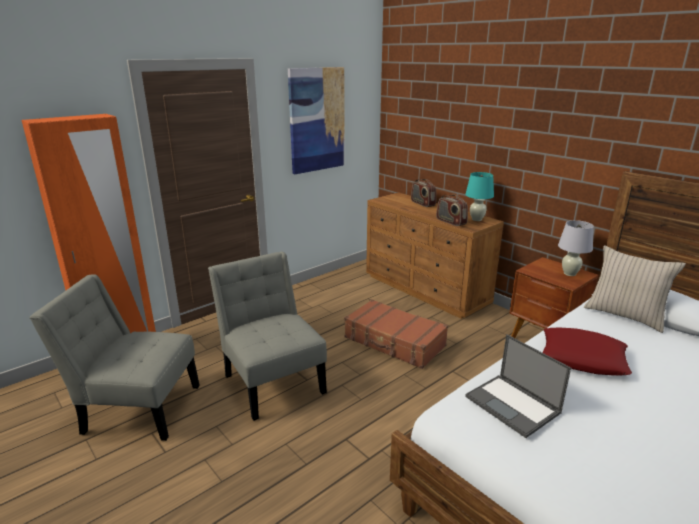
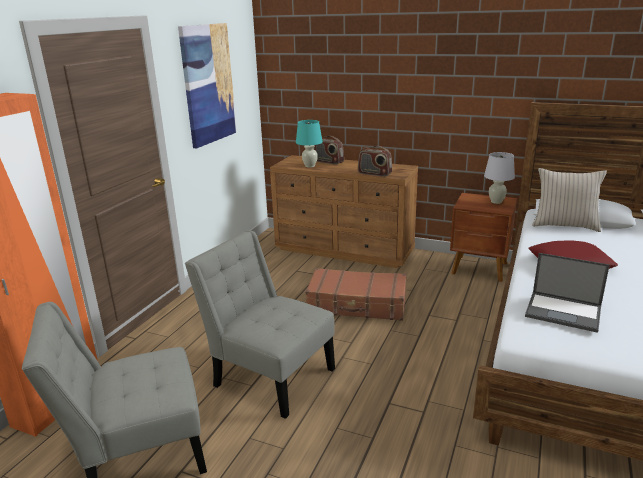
camera: 25 degrees left, 0 degrees up
turquoise table lamp [465,172,494,221] -> turquoise table lamp moved to [296,120,323,168]

